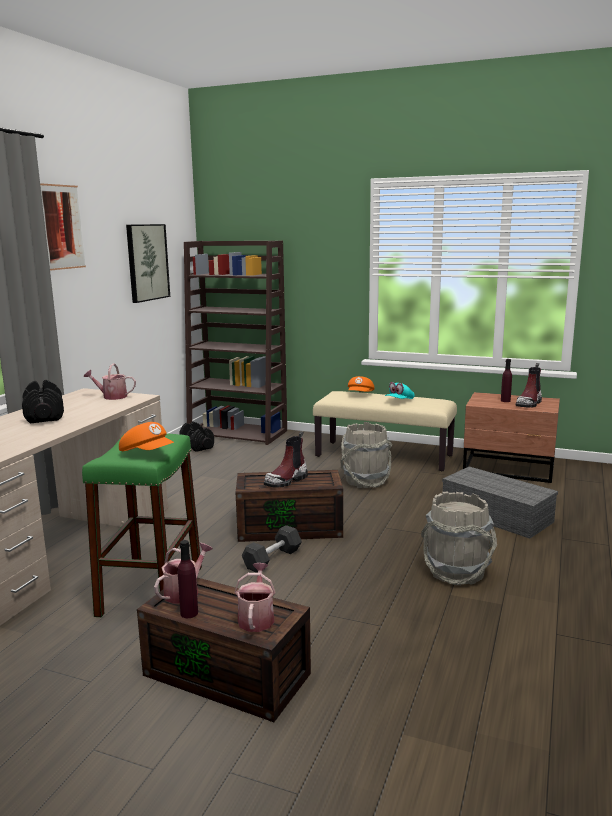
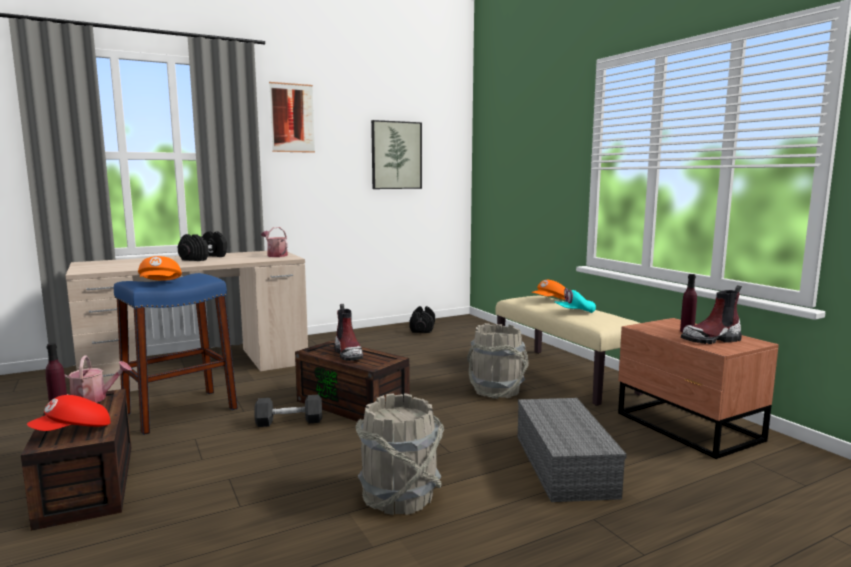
camera: 40 degrees right, 5 degrees down
green stool [82,434,202,617] -> blue stool [114,273,238,435]
brown bookcase [184,241,287,445] -> none
watering can [234,563,275,632] -> red cap [27,395,111,431]
boot [264,431,308,488] -> boot turned 105 degrees counterclockwise [334,304,363,361]

